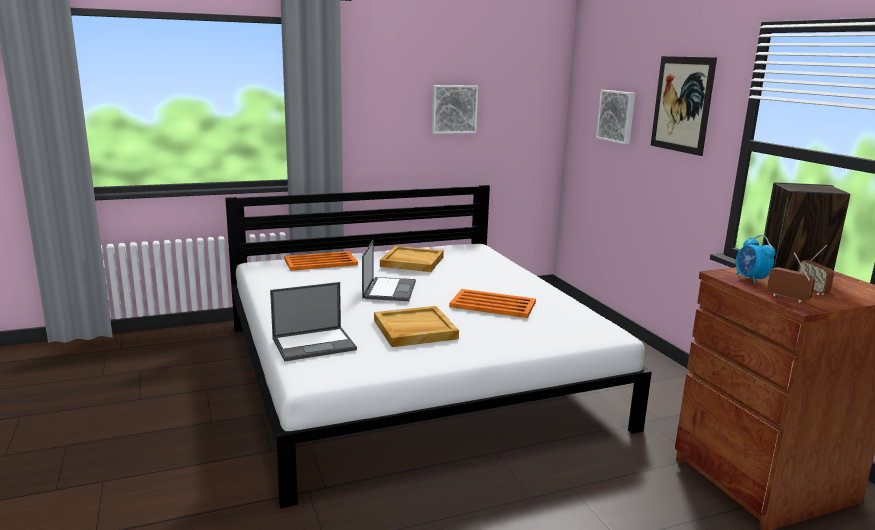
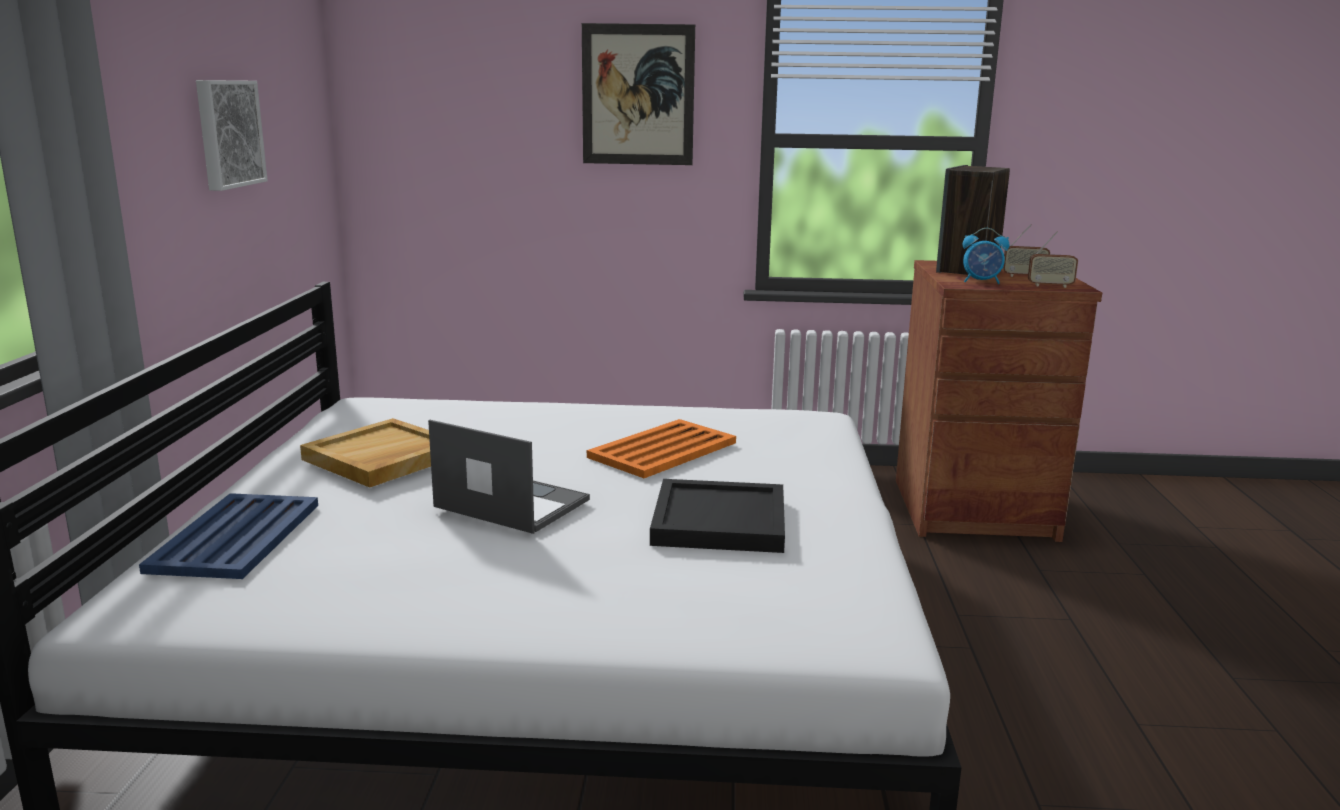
camera: 65 degrees left, 0 degrees up
laptop [270,282,357,361] -> none
orange tray [284,251,358,271] -> blue tray [139,493,318,579]
beige tray [374,306,459,347] -> black tray [650,479,785,553]
picture [596,90,635,144] -> none
radio [767,252,816,303] -> radio turned 150 degrees counterclockwise [1028,231,1078,288]

